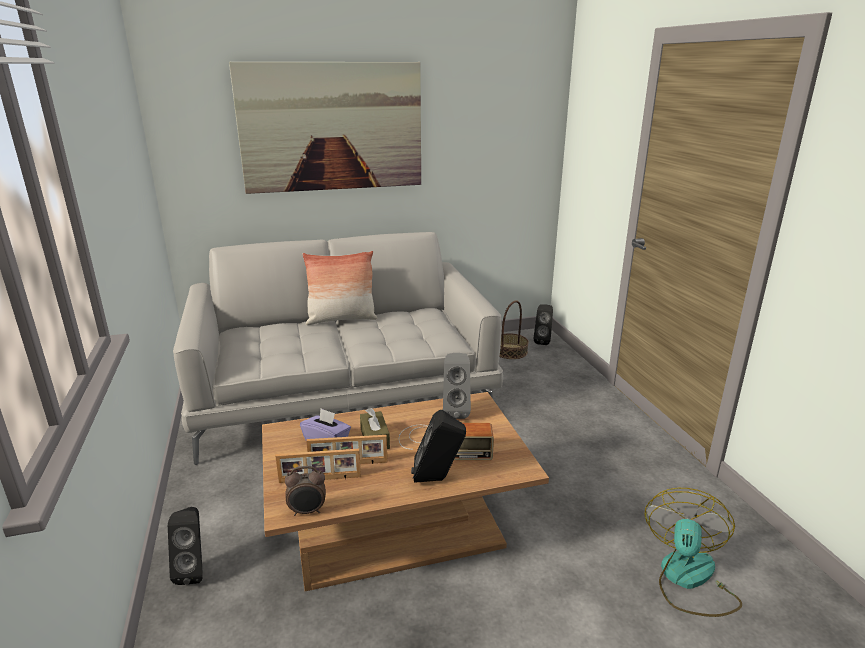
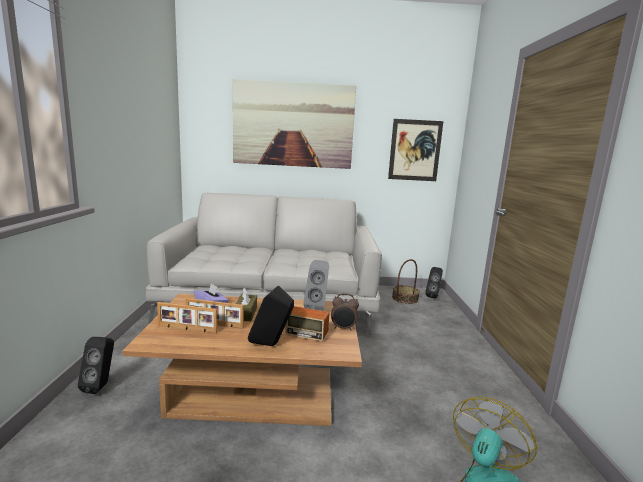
camera: 15 degrees right, 10 degrees down
alarm clock [285,466,326,516] -> alarm clock moved to [331,293,359,331]
pillow [302,251,378,325] -> none
none -> picture [388,119,443,181]

